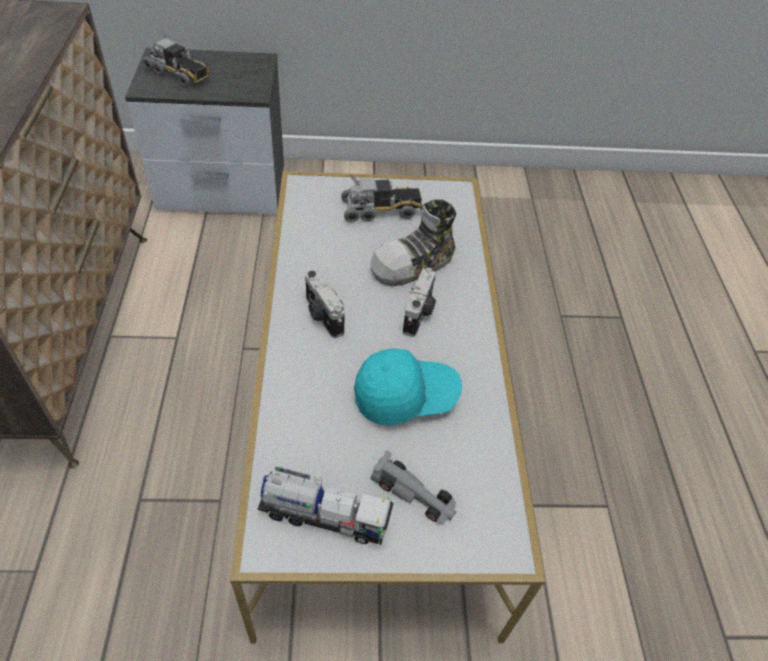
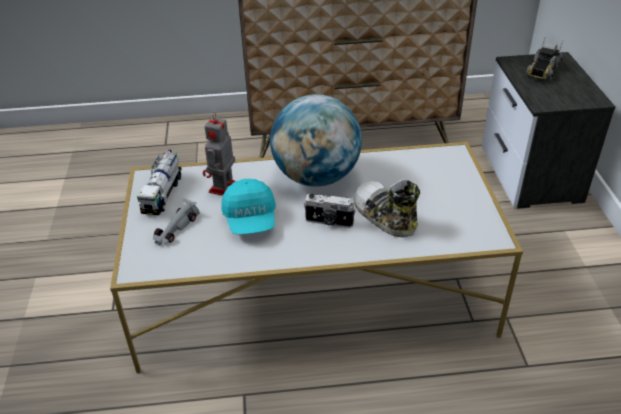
camera: 90 degrees right, 10 degrees down
camera [305,270,345,338] -> globe [270,94,362,187]
toy truck [341,174,422,222] -> none
none -> toy robot [203,112,236,196]

